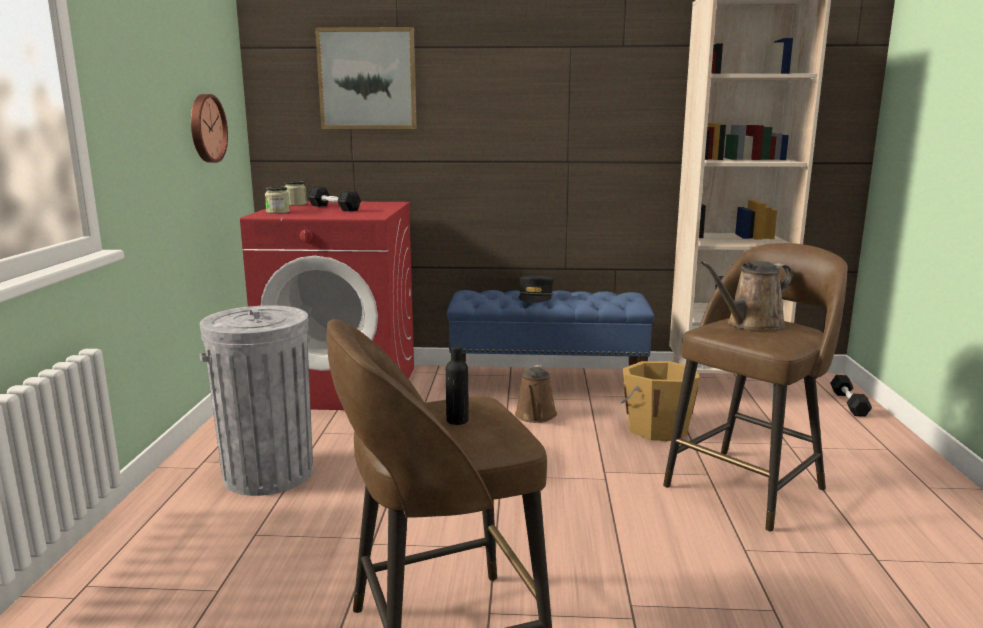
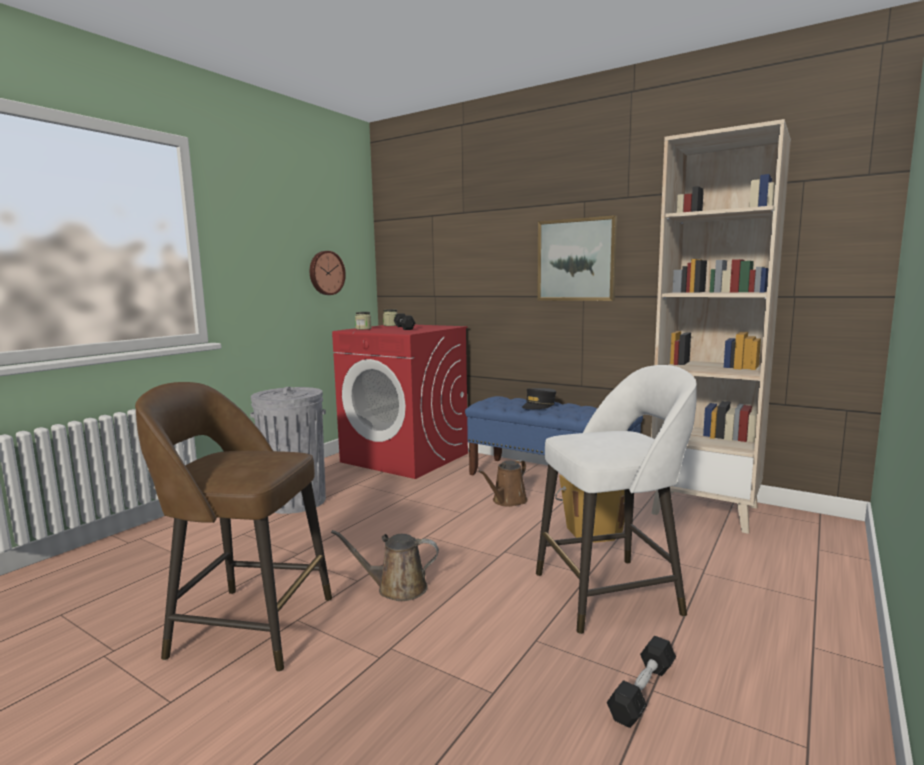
camera: 30 degrees right, 5 degrees down
picture [315,27,417,129] -> picture moved to [537,215,617,301]
black bottle [446,345,469,425] -> none
brown stool [663,243,848,532] -> white stool [536,365,697,634]
brown watering can [701,261,792,330] -> brown watering can moved to [331,530,439,601]
black dumbbell [830,375,872,417] -> black dumbbell moved to [607,636,676,728]

